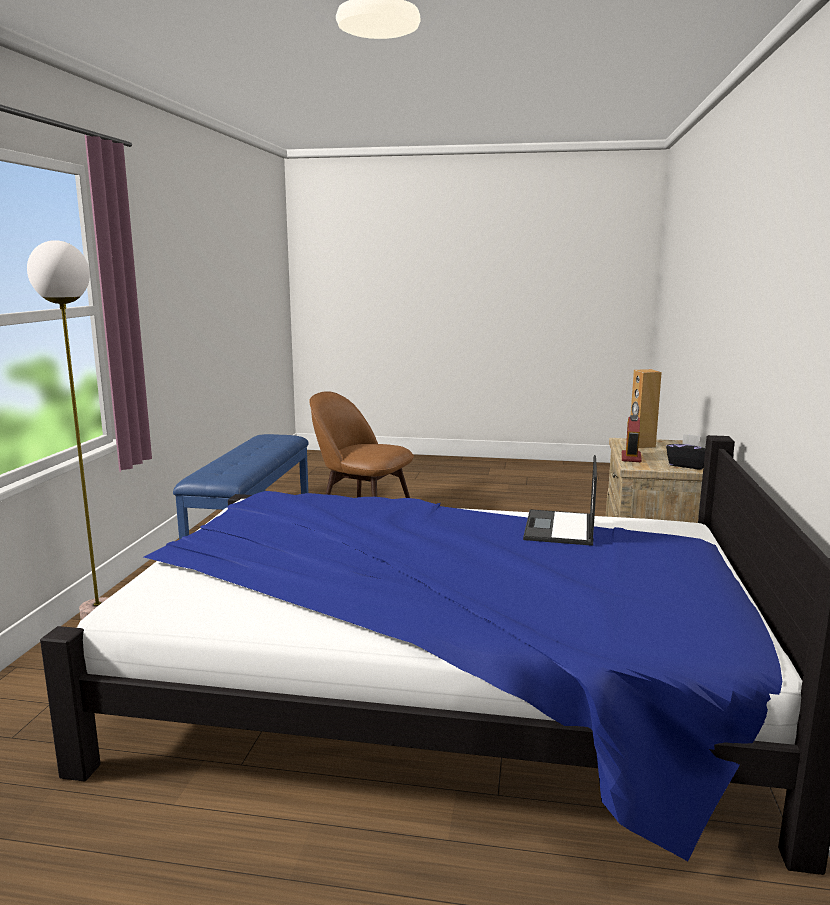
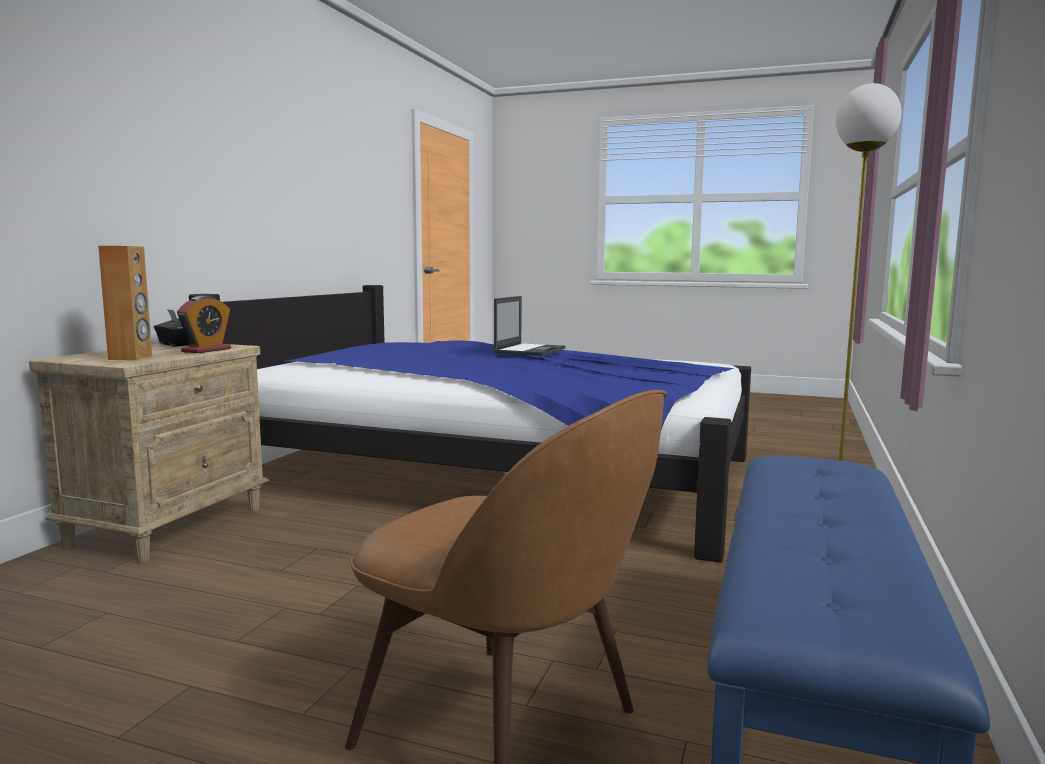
camera: 170 degrees left, 5 degrees down
laptop [523,455,597,546] -> laptop moved to [493,296,565,356]

